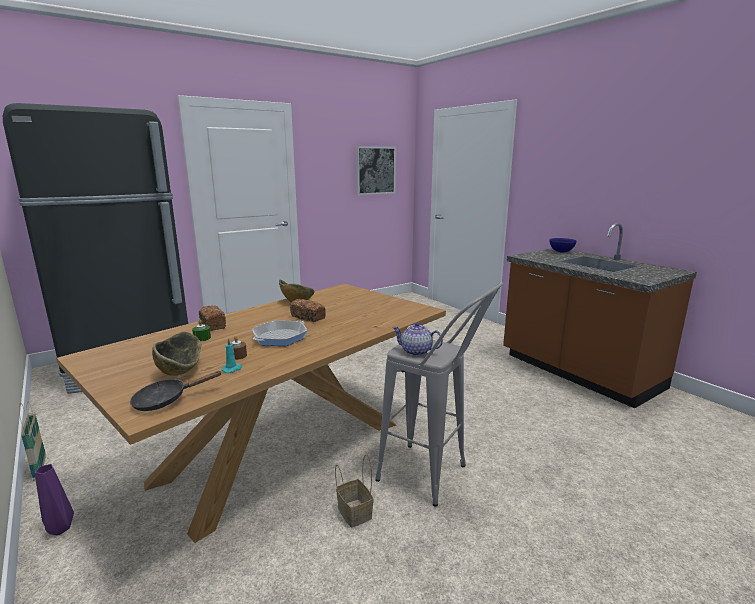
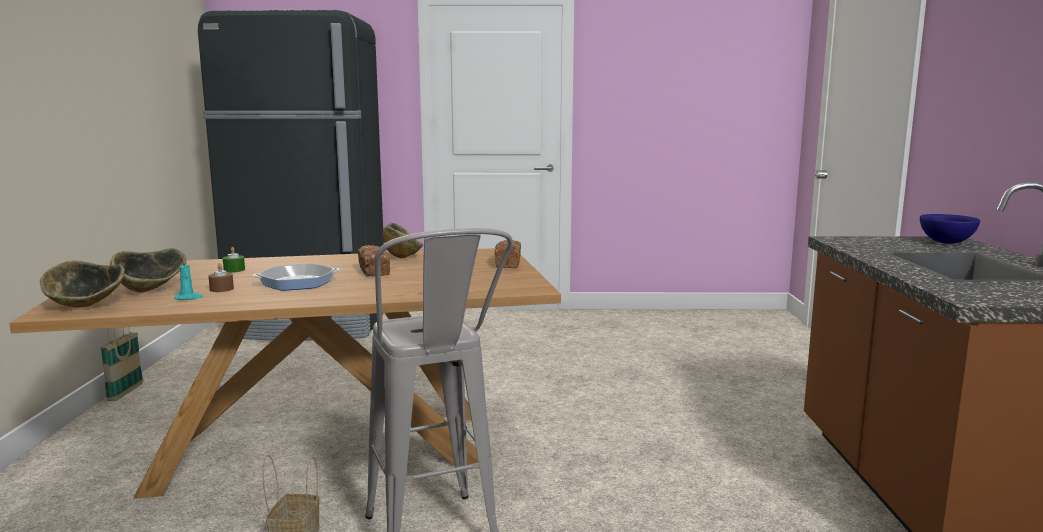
camera: 35 degrees right, 5 degrees down
purple vase [35,464,74,536] -> none
black frying pan [130,371,222,411] -> bowl [40,260,125,308]
bread [199,306,226,331] -> bread moved to [495,240,521,268]
picture [356,146,396,195] -> none
teapot [392,322,443,356] -> none

